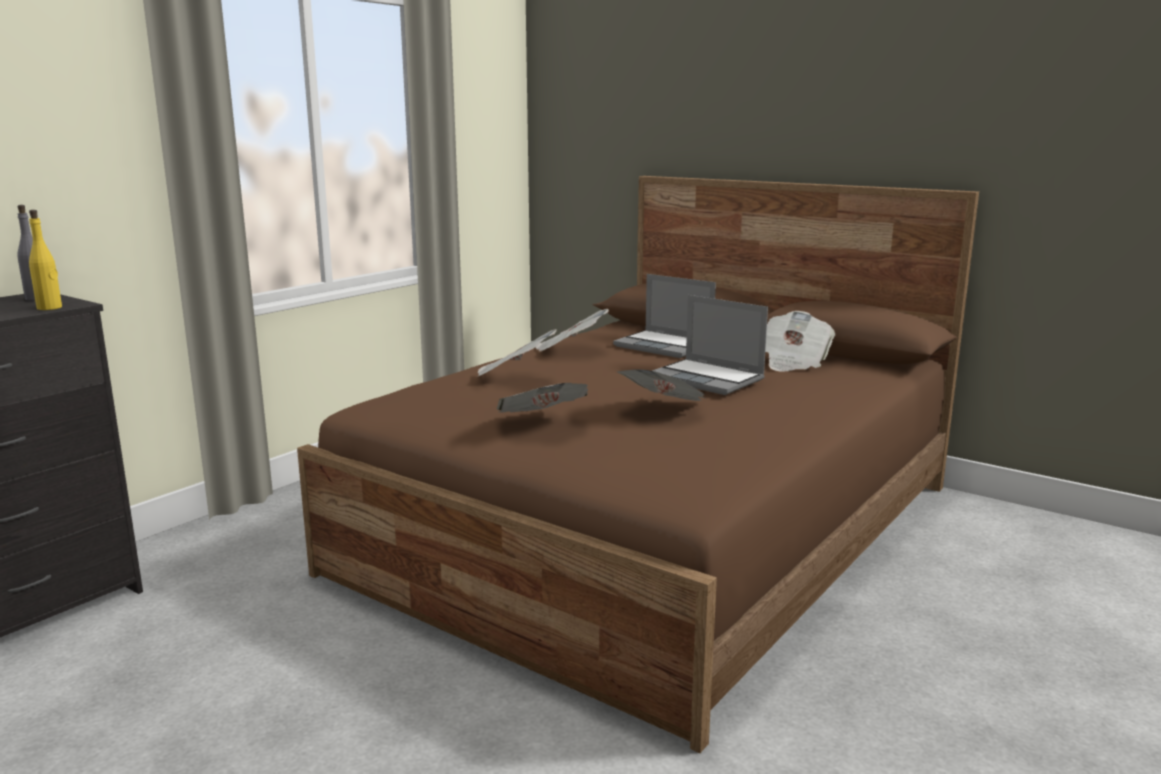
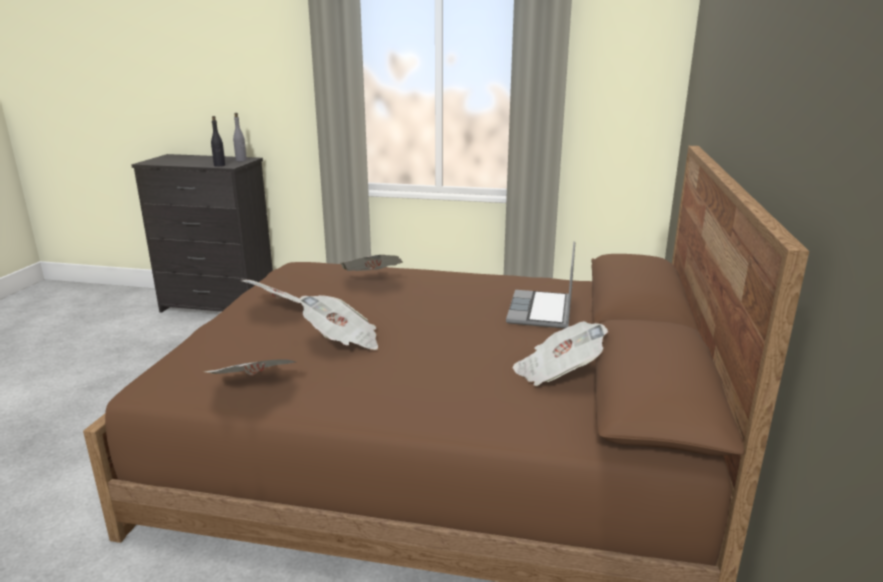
camera: 65 degrees right, 5 degrees up
yellow bottle [29,210,62,310] -> black bottle [211,116,226,167]
newspaper [536,309,609,352] -> newspaper moved to [205,359,296,376]
laptop [652,295,768,395] -> none

